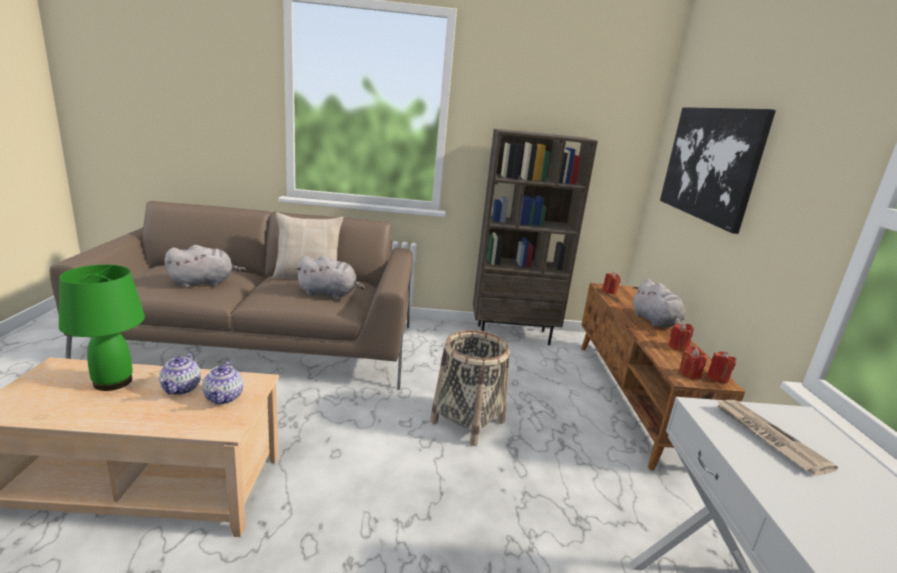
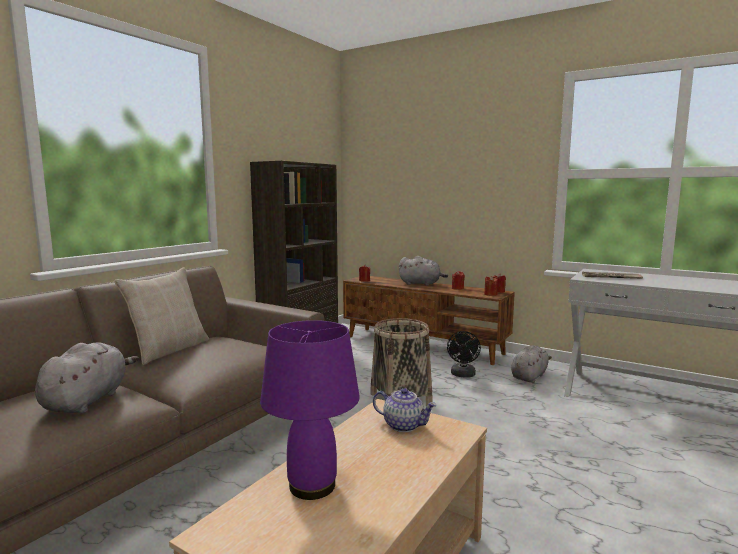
camera: 55 degrees left, 10 degrees down
green table lamp [59,264,145,391] -> purple table lamp [260,320,360,500]
teapot [159,352,201,395] -> none
grey plush toy [295,256,365,299] -> grey plush toy moved to [511,345,552,383]
picture [660,107,776,234] -> none
none -> black fan [447,331,481,378]

